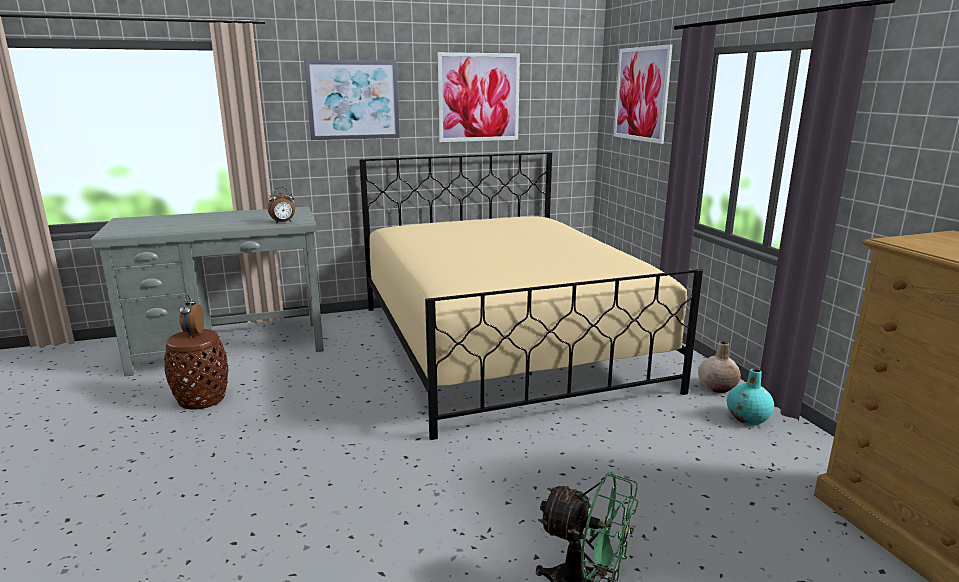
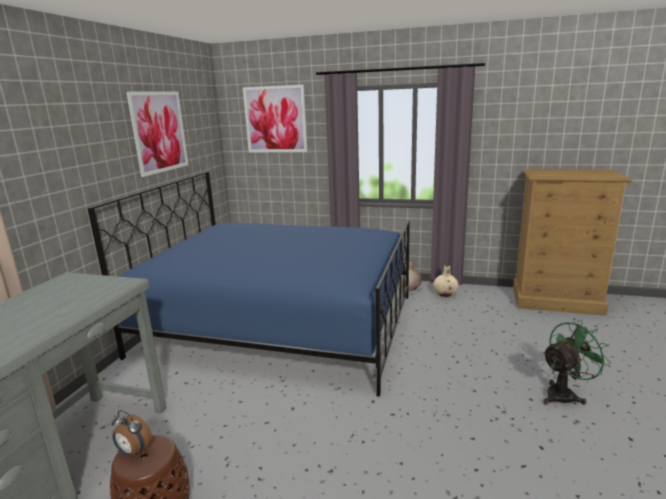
camera: 55 degrees left, 0 degrees up
alarm clock [268,187,295,223] -> none
picture [304,60,400,140] -> none
beige bed [359,152,703,440] -> blue bed [87,172,410,397]
turquoise vase [727,368,774,425] -> beige vase [433,265,459,297]

